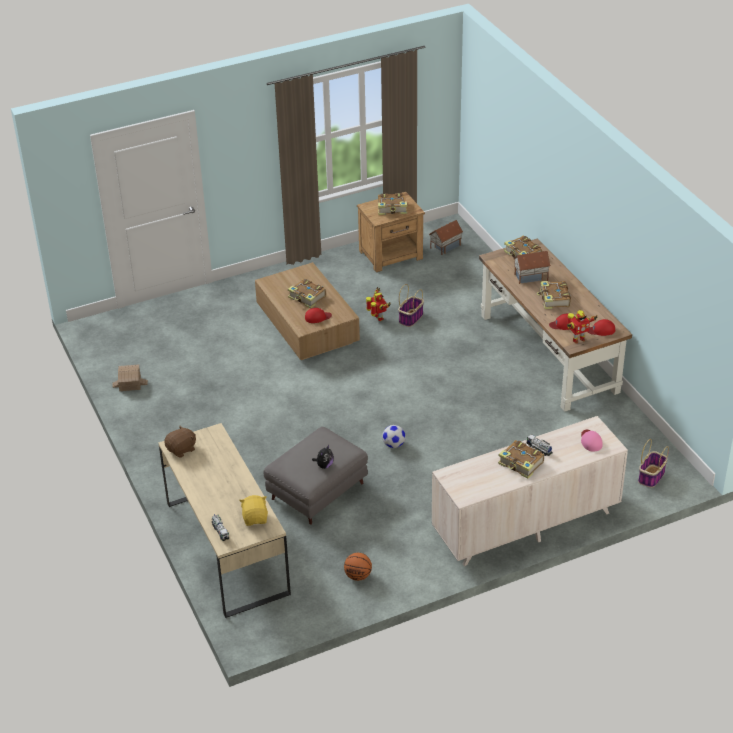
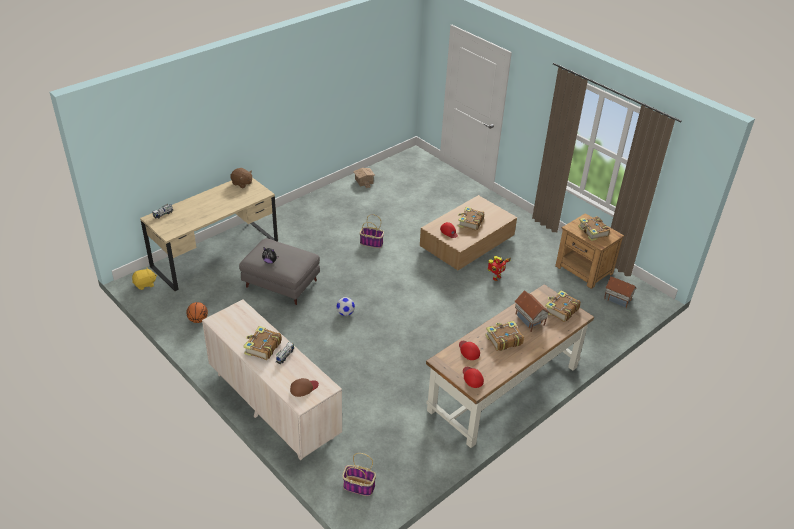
camera: 70 degrees right, 0 degrees up
yellow plush toy [239,495,268,526] -> yellow plush toy moved to [132,268,157,290]
basket [398,284,424,327] -> basket moved to [360,214,384,248]
toy robot [567,310,598,344] -> none
pink cap [581,430,603,452] -> brown cap [290,378,319,397]

